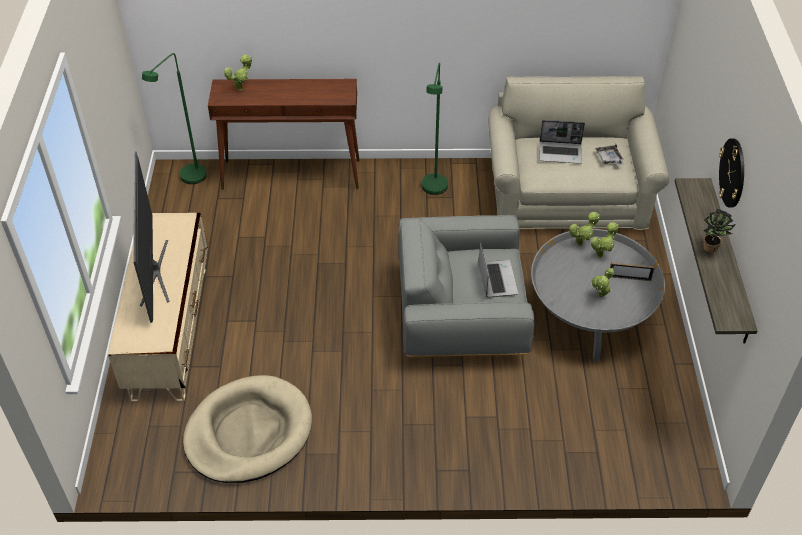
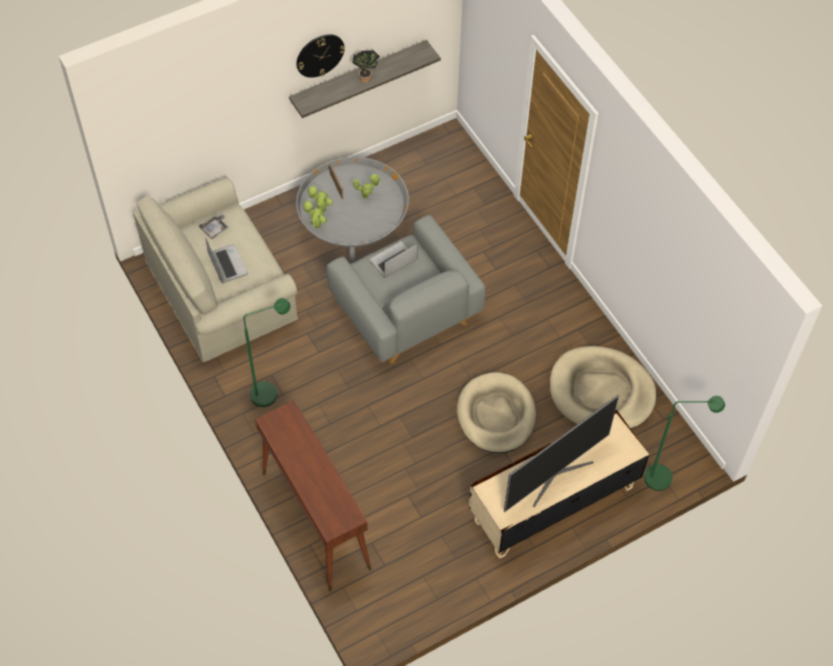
camera: 120 degrees left, 10 degrees up
green floor lamp [142,53,207,184] -> green floor lamp moved to [644,396,725,491]
potted plant [224,55,252,90] -> none
none -> beige dog bed [457,372,536,453]

